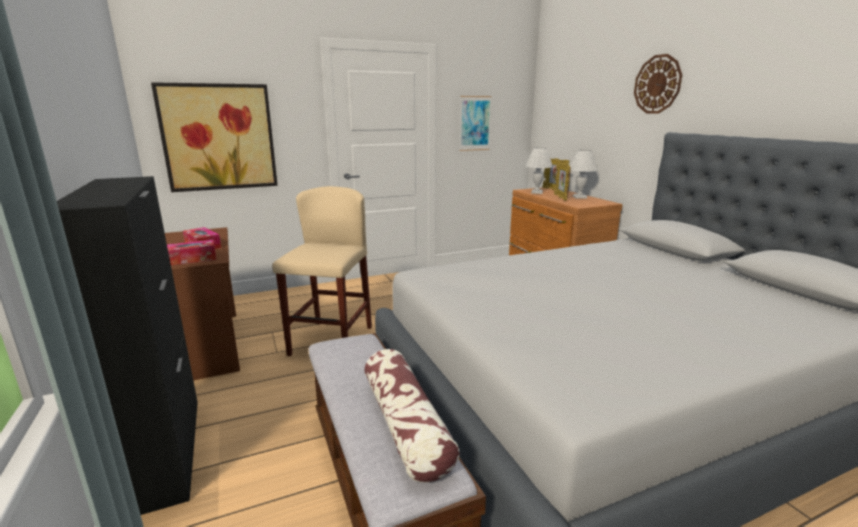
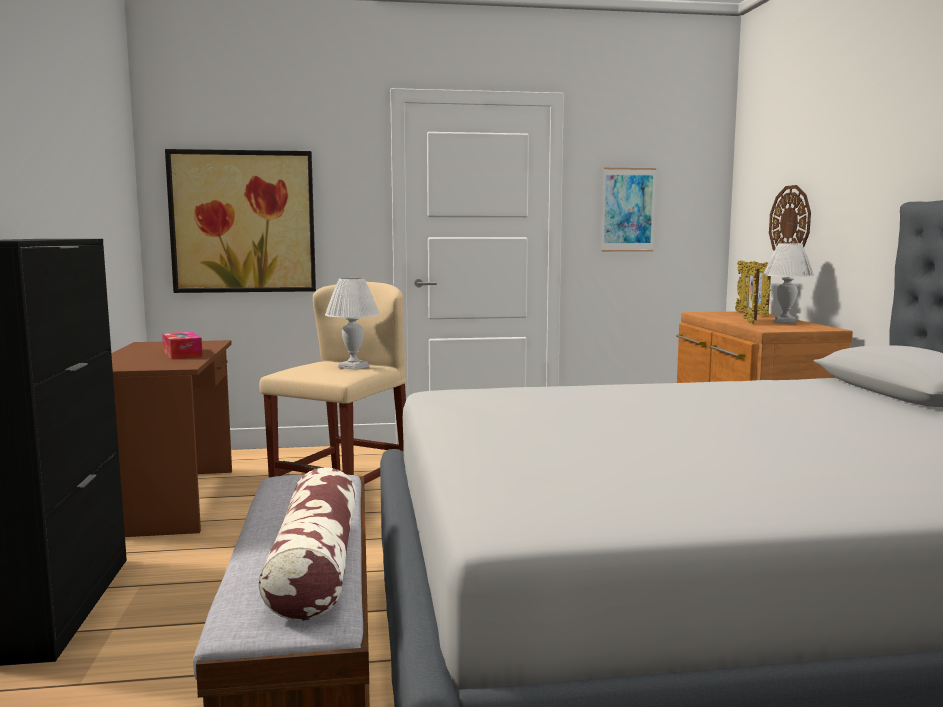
camera: 15 degrees right, 10 degrees down
tissue box [167,240,216,265] -> none
white table lamp [526,148,553,194] -> white table lamp moved to [325,278,380,370]
wall clock [634,54,682,114] -> wall clock moved to [769,185,811,251]

